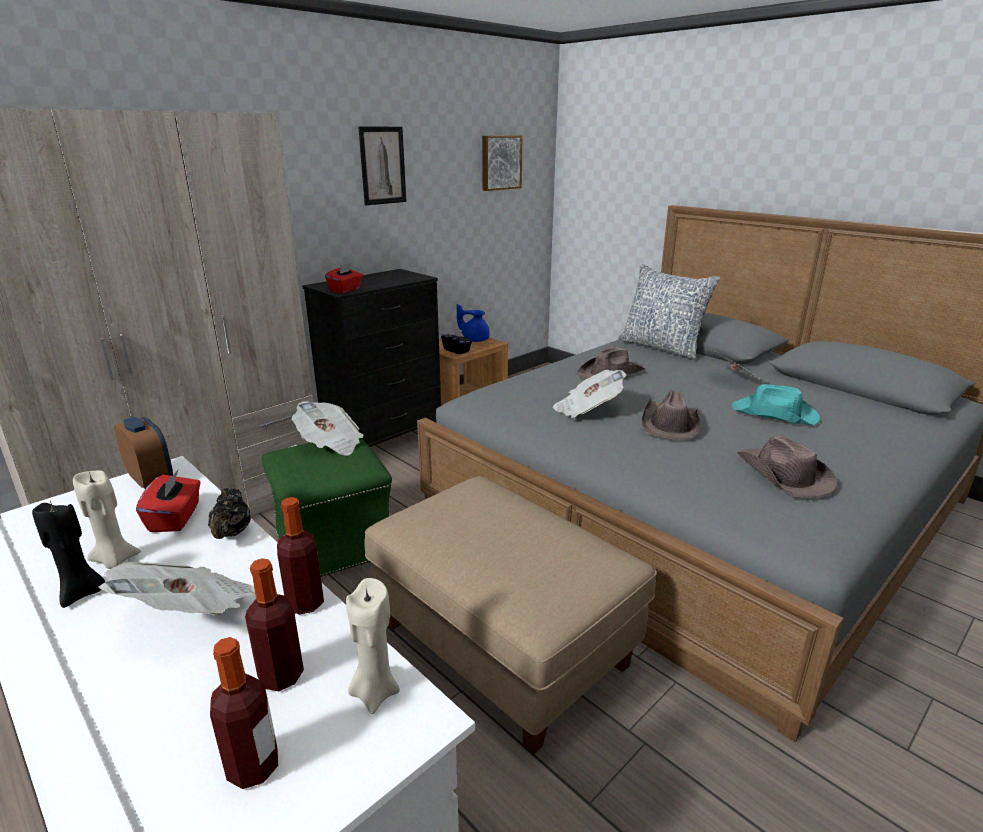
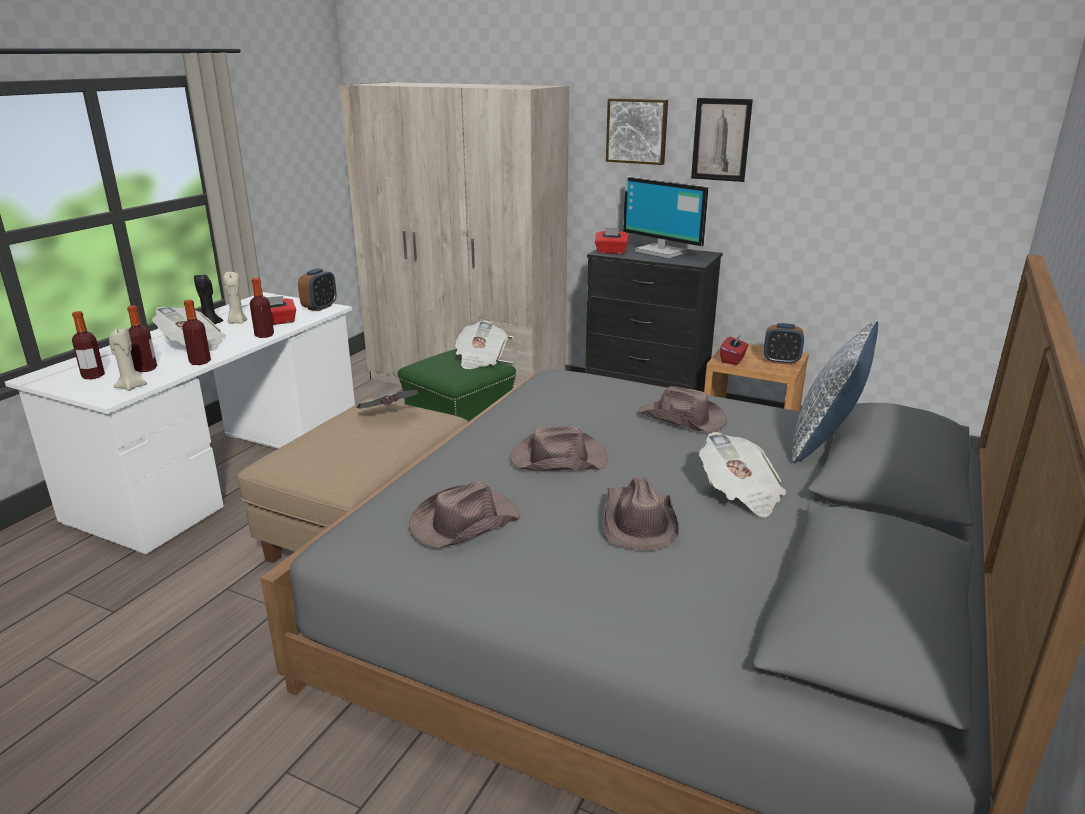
camera: 70 degrees right, 0 degrees up
black teapot [208,488,251,539] -> bottle [250,278,274,338]
black tissue box [441,328,472,354] -> red tissue box [720,335,749,365]
blue teapot [457,304,490,342] -> alarm clock [764,323,804,365]
picture [482,136,523,191] -> picture moved to [606,98,668,165]
newspaper [553,370,627,418] -> newspaper moved to [356,390,418,409]
turquoise hat [732,384,820,426] -> brown hat [603,476,679,550]
none -> monitor [623,176,710,258]

